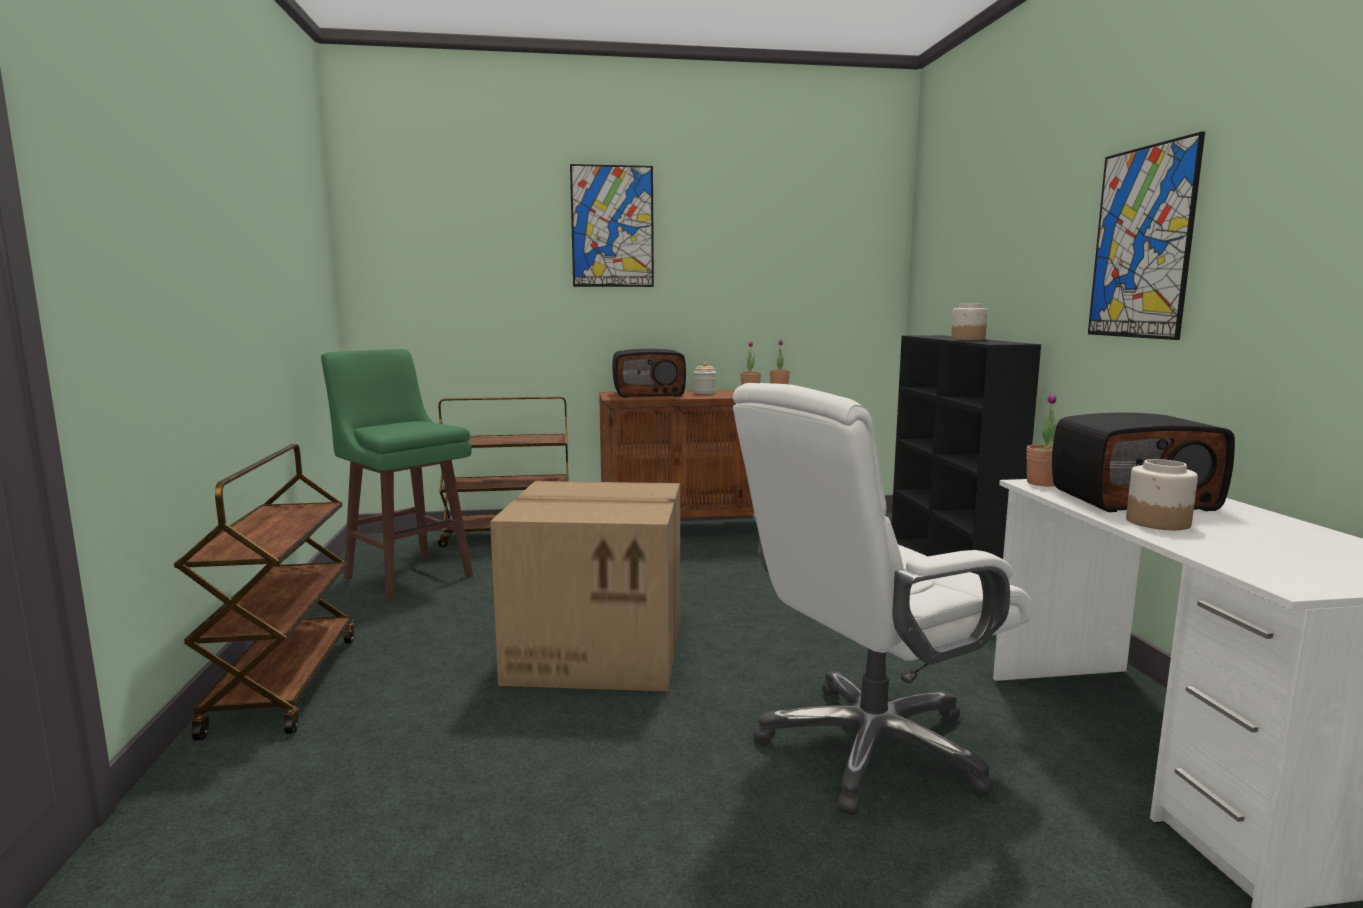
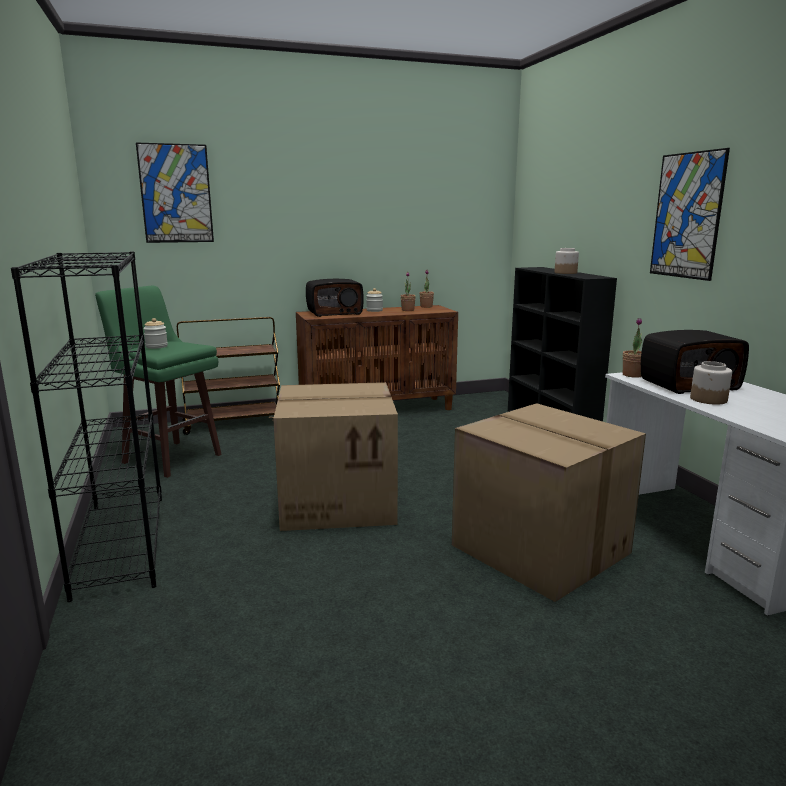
camera: 10 degrees left, 5 degrees up
brown cart [174,444,355,741] -> black bookcase [11,251,162,602]
picture [570,164,654,287] -> picture moved to [136,142,214,243]
white office chair [733,383,1032,815] -> cardboard box [452,403,646,602]
none -> jar [143,318,168,349]

